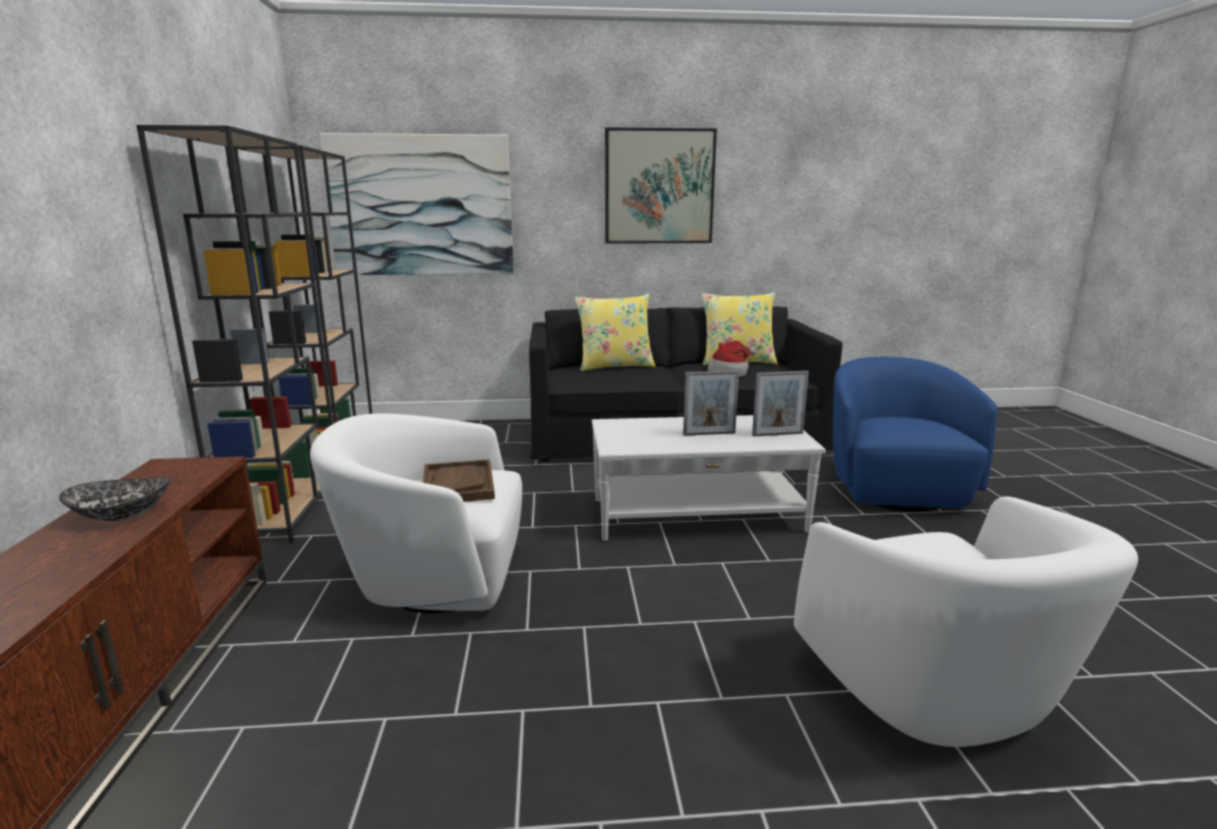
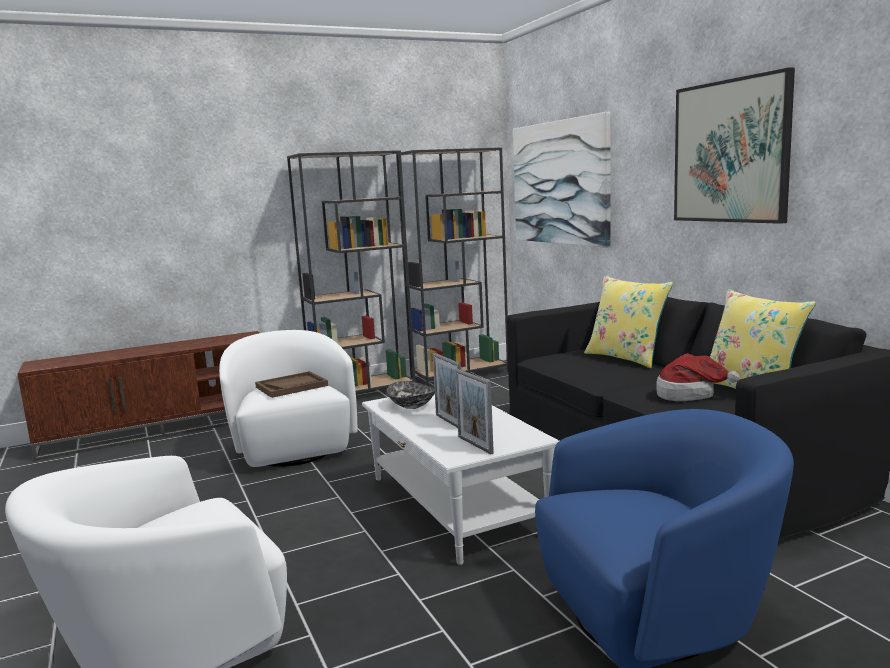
camera: 70 degrees right, 5 degrees down
bowl [59,477,171,521] -> bowl moved to [386,381,435,409]

